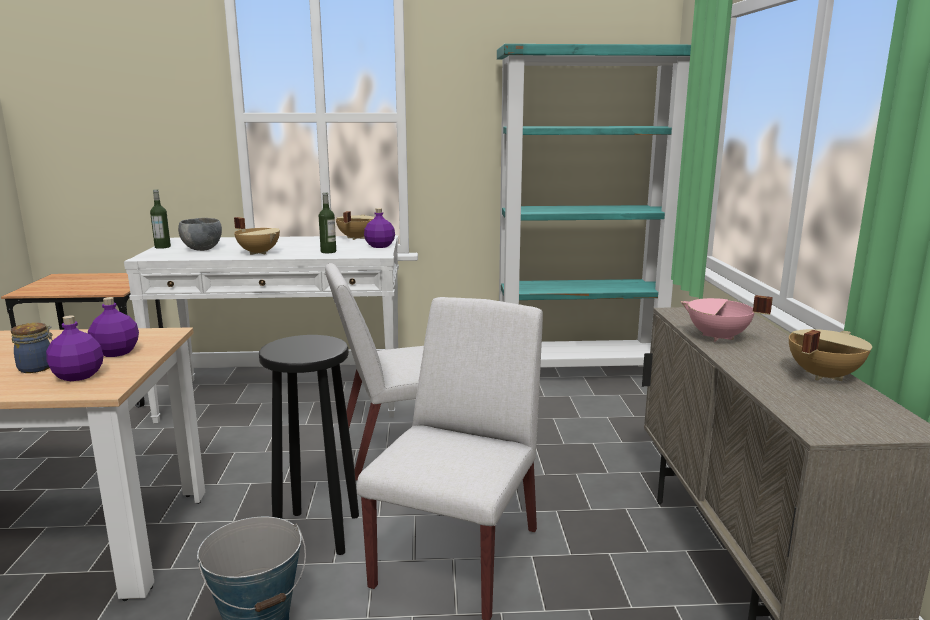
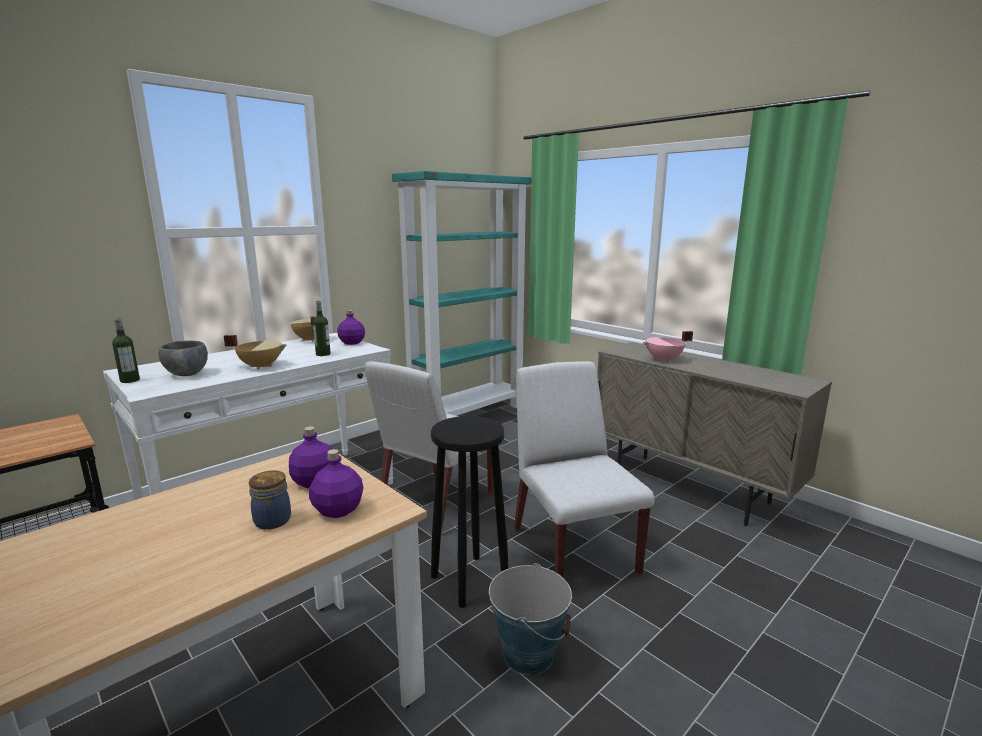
camera: 40 degrees left, 0 degrees up
beige cooking pot [789,329,872,381] -> none

